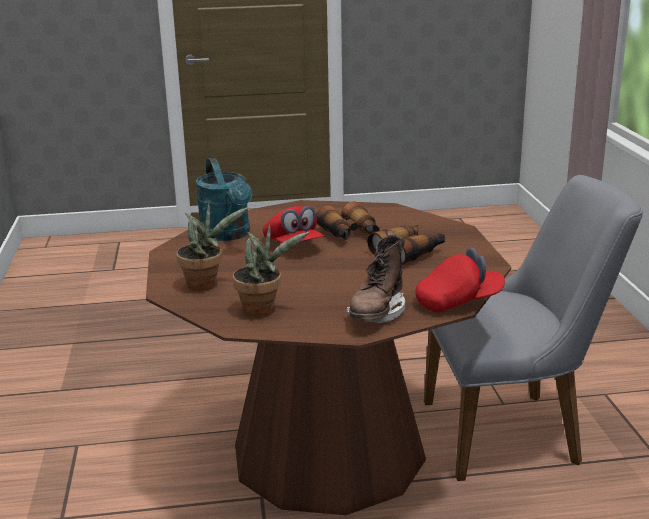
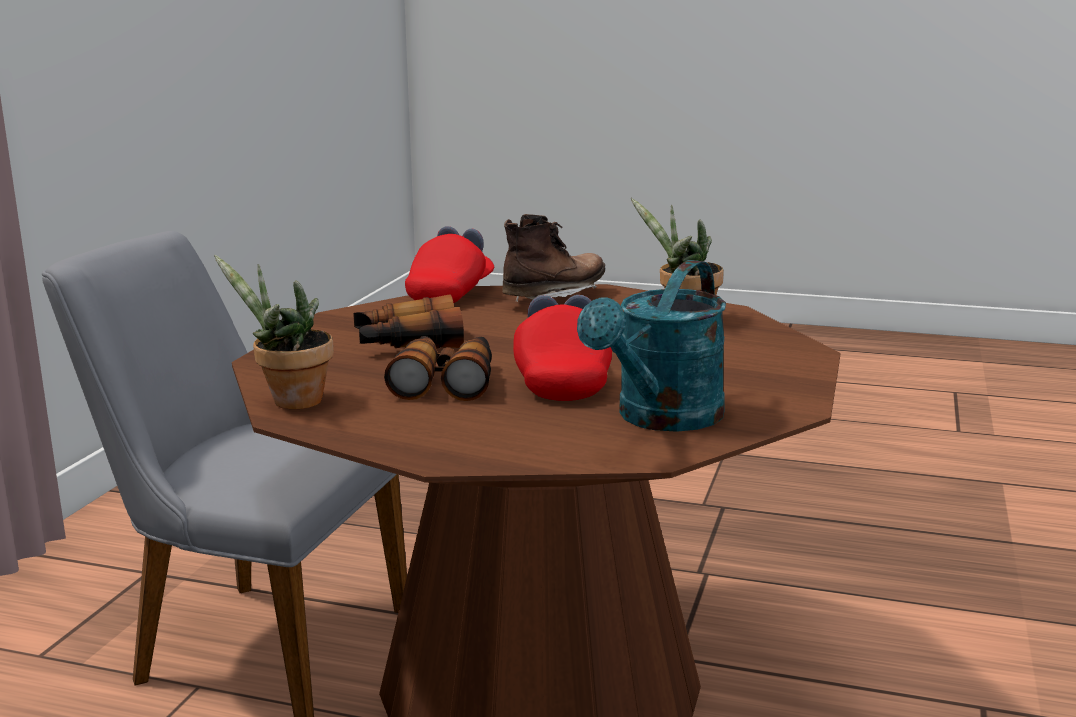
camera: 155 degrees left, 5 degrees down
potted plant [176,204,248,291] -> potted plant moved to [214,255,334,409]
turquoise watering can [196,158,252,241] -> turquoise watering can turned 150 degrees counterclockwise [577,260,726,432]
red cap [415,247,505,312] -> red cap turned 105 degrees clockwise [405,226,494,303]

